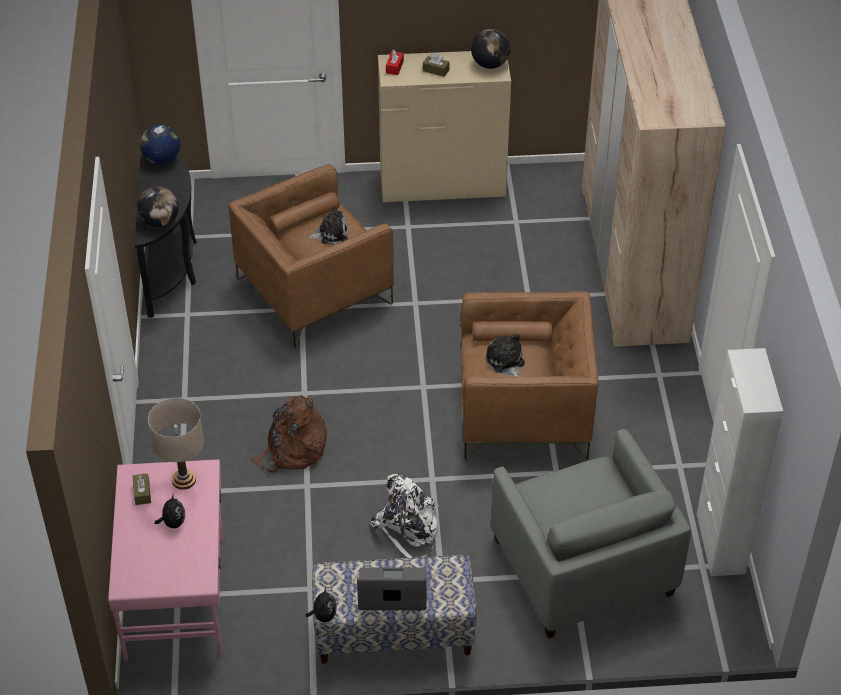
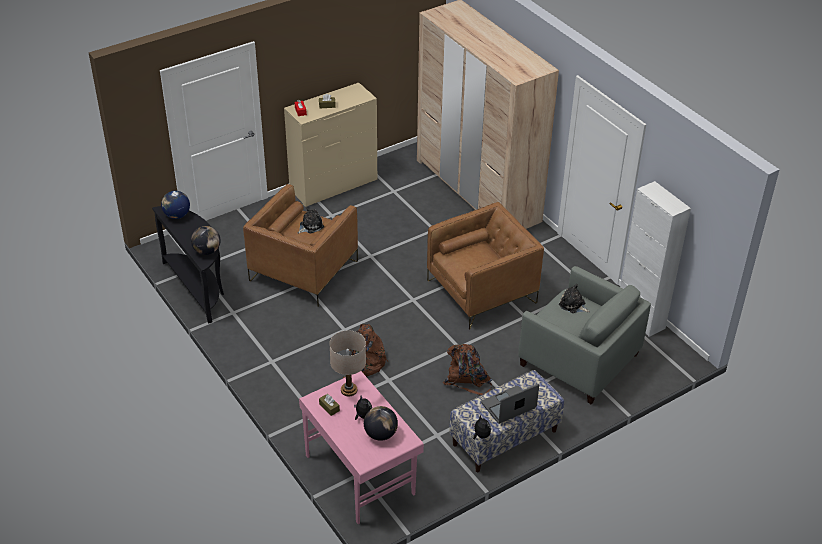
camera: 30 degrees left, 5 degrees down
white backpack [371,474,439,558] -> brown backpack [443,344,493,395]
globe [471,29,510,69] -> globe moved to [364,406,398,441]
plush toy [486,334,525,376] -> plush toy moved to [559,284,590,313]

